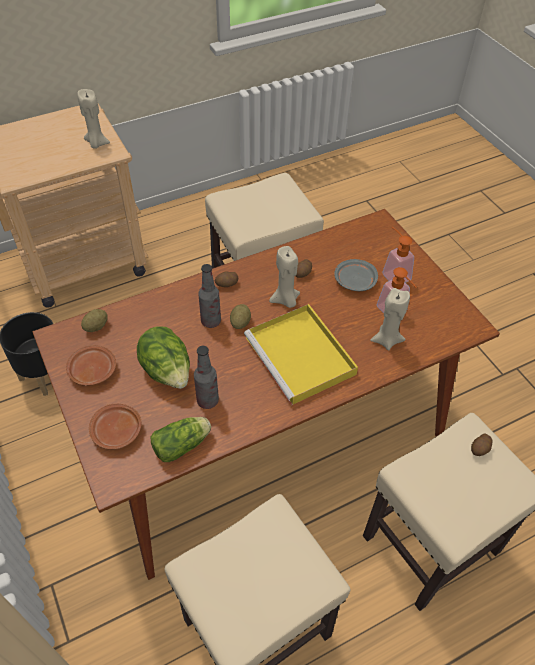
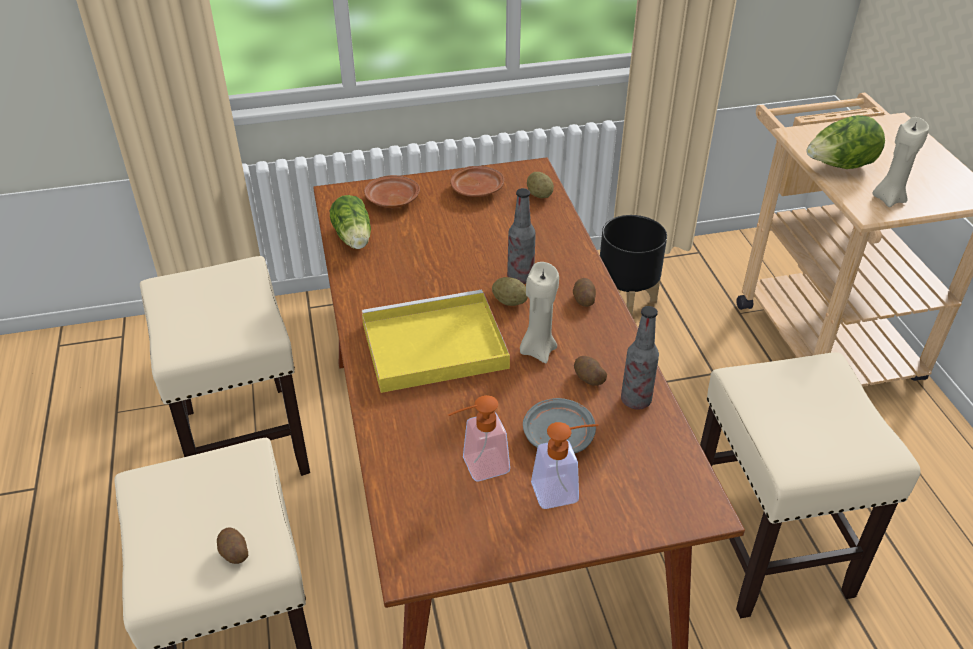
camera: 105 degrees right, 10 degrees down
lettuce [137,327,190,389] -> lettuce moved to [806,115,885,169]
bottle [194,346,219,409] -> bottle moved to [621,306,659,409]
beige candle [370,288,410,350] -> none

